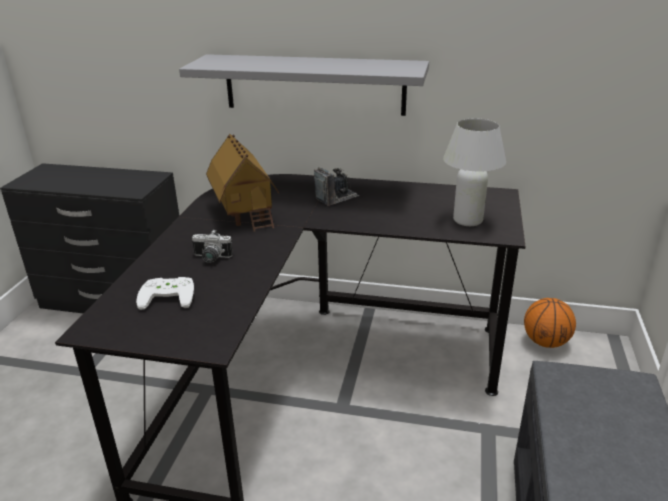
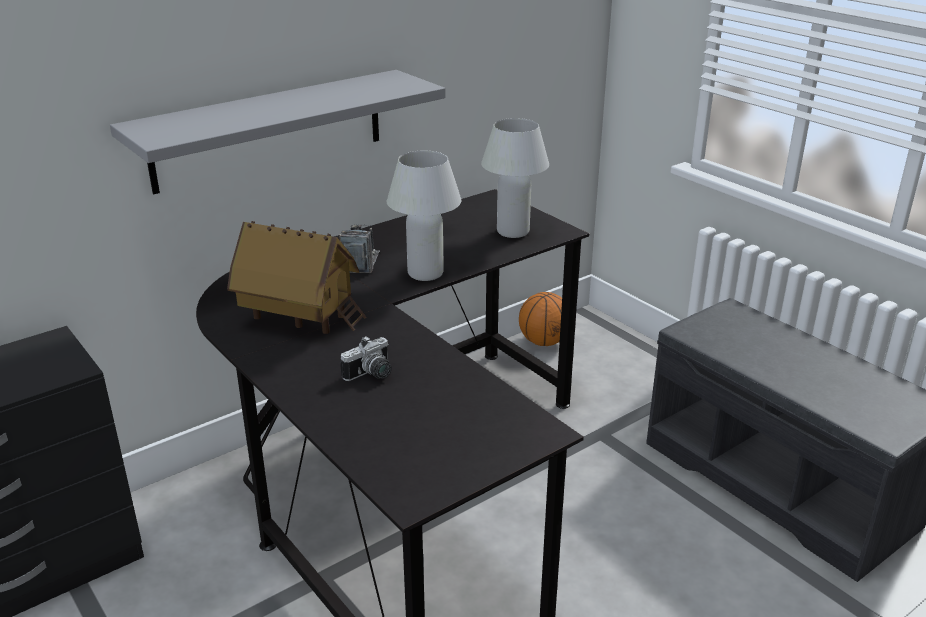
camera: 50 degrees left, 0 degrees up
white game controller [136,277,194,310] -> none
none -> white table lamp [387,151,461,281]

